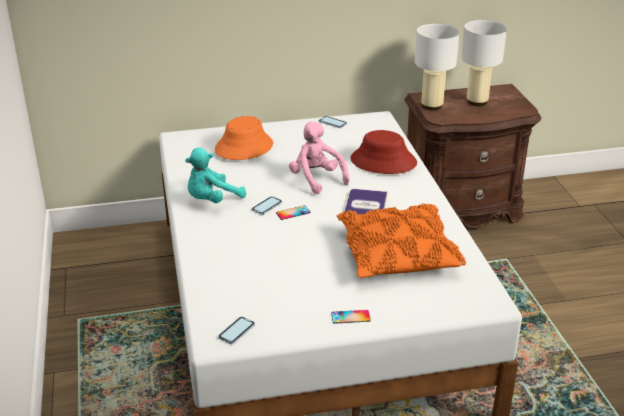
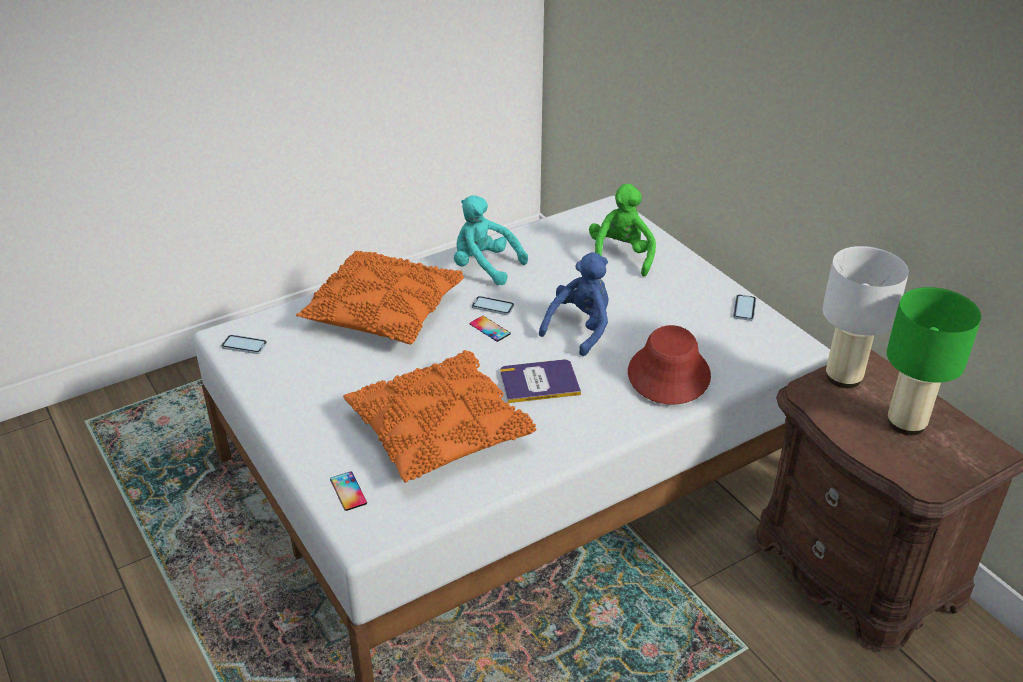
camera: 70 degrees right, 5 degrees up
orange hat [214,116,273,160] -> green plush toy [589,184,656,277]
pink plush toy [289,121,350,194] -> blue plush toy [539,252,609,356]
phone [331,310,371,324] -> phone moved to [330,471,367,511]
white table lamp [461,20,507,106] -> green table lamp [887,287,981,435]
none -> orange pillow [296,251,464,344]

